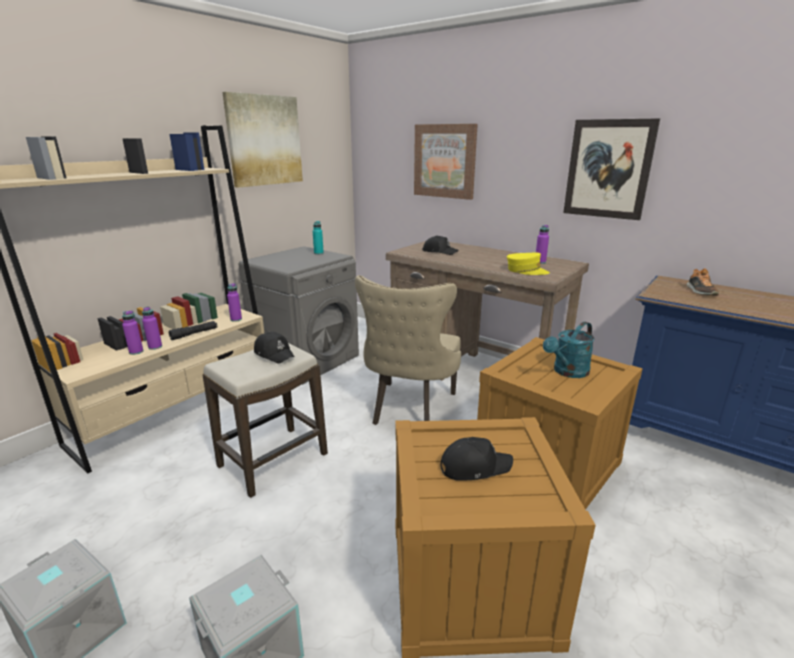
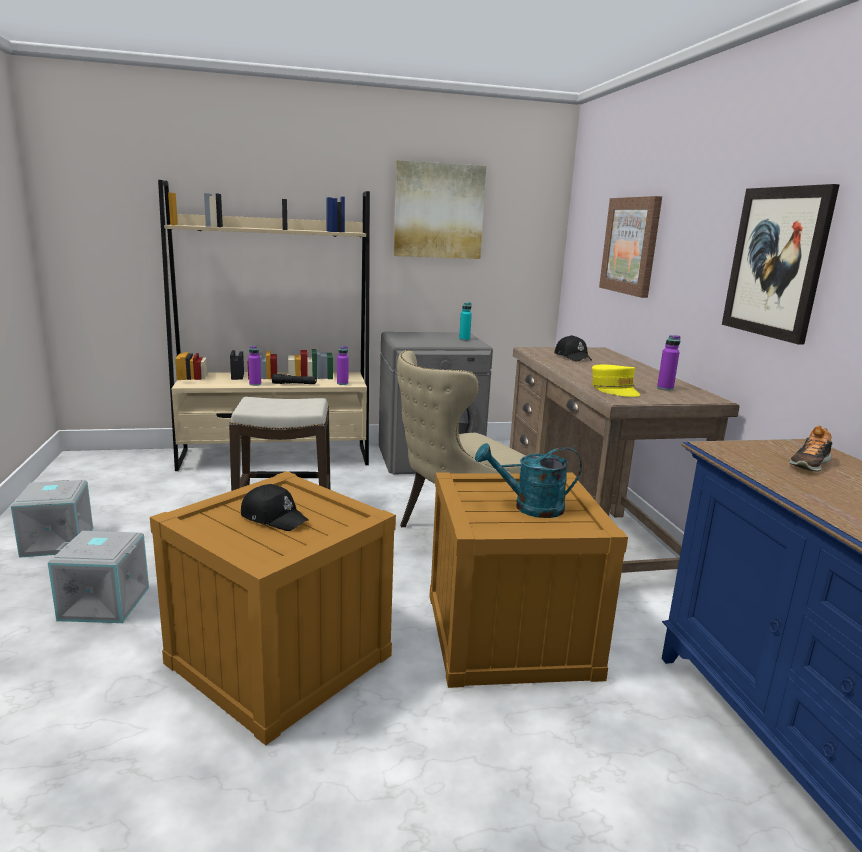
camera: 40 degrees right, 5 degrees down
purple bottle [122,311,143,355] -> none
black cap [254,332,295,363] -> none

